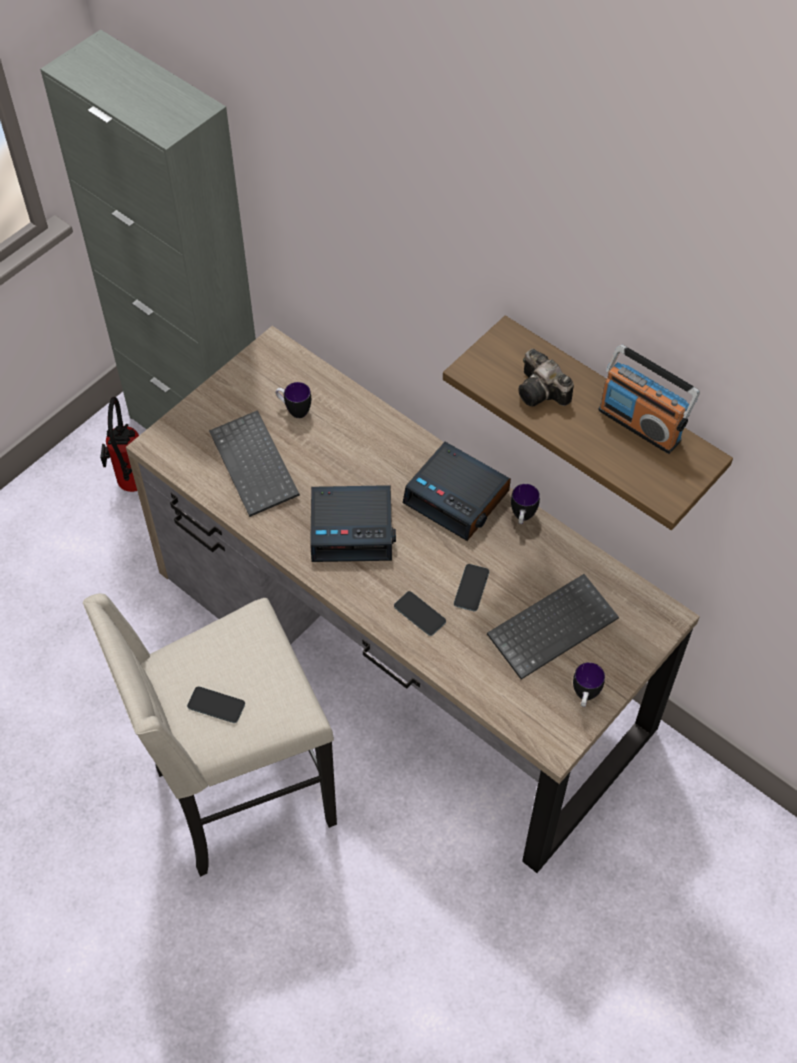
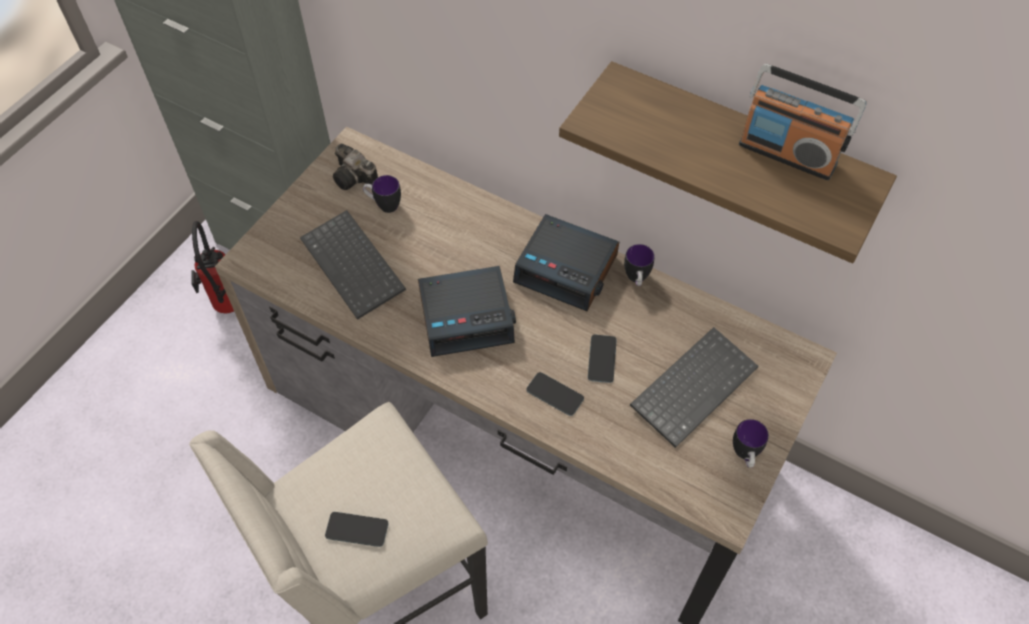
camera: 10 degrees left, 0 degrees up
camera [518,349,574,406] -> camera moved to [333,143,378,190]

